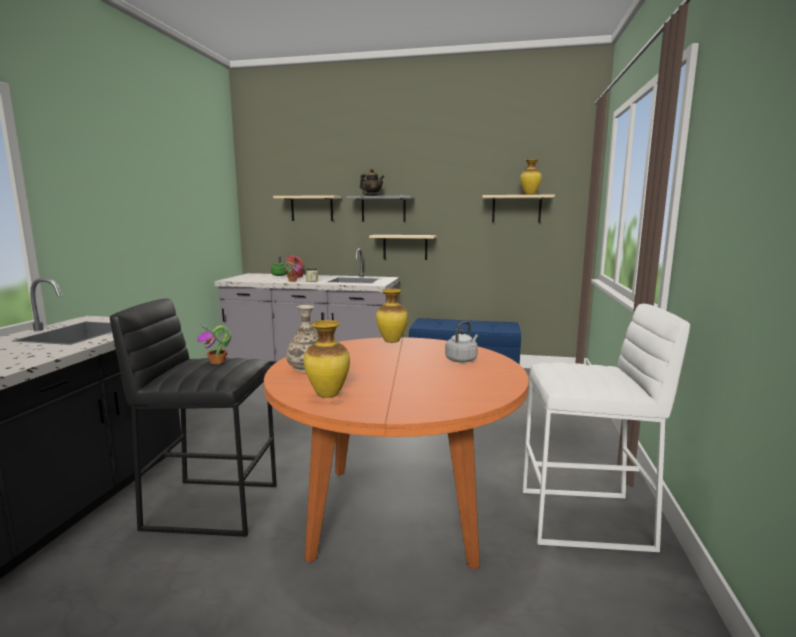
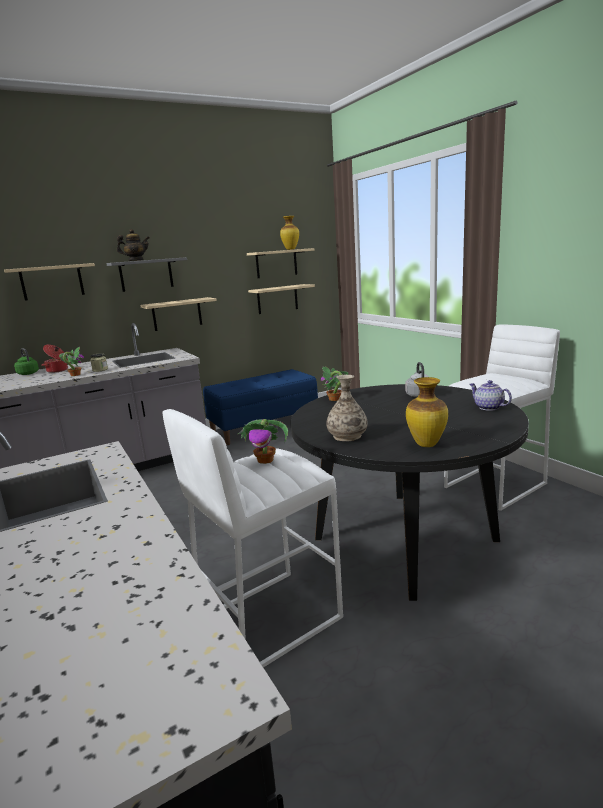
camera: 40 degrees left, 5 degrees up
black stool [110,298,277,537] -> white stool [162,409,343,668]
orange dining table [264,337,529,570] -> black dining table [291,384,529,601]
vase [376,289,408,343] -> potted plant [321,366,348,401]
none -> beige shelf [248,284,315,314]
none -> teapot [470,380,512,411]

